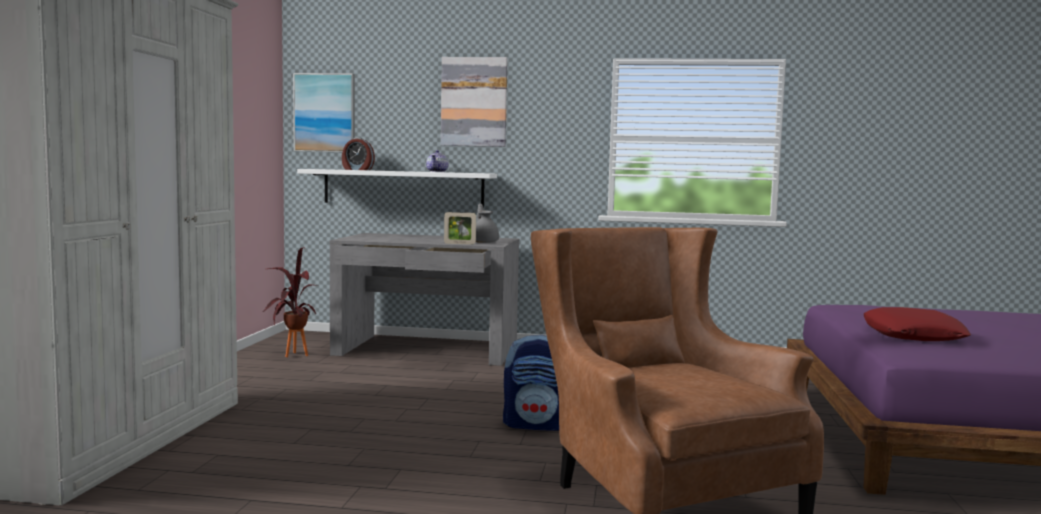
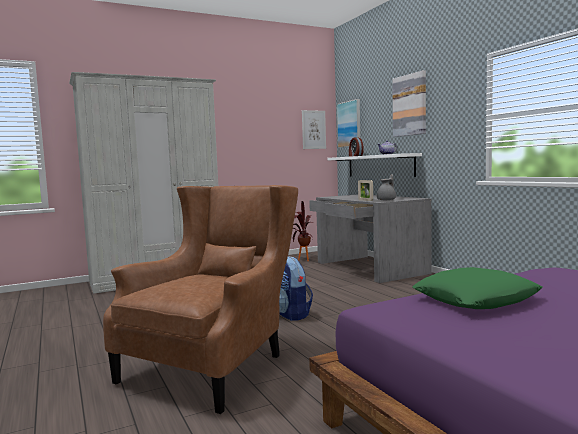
camera: 55 degrees right, 0 degrees up
red pillow [864,307,971,341] -> green pillow [413,267,542,309]
none -> picture [302,110,326,149]

